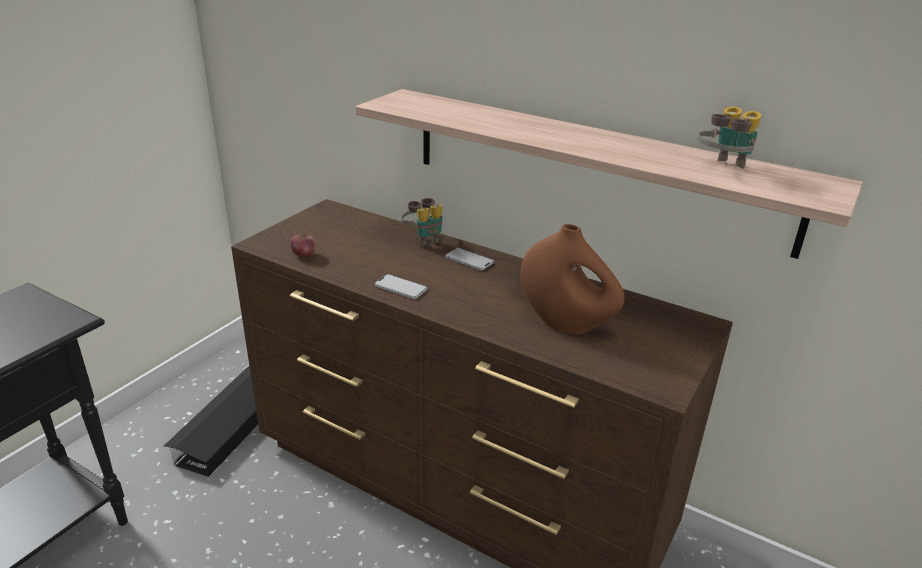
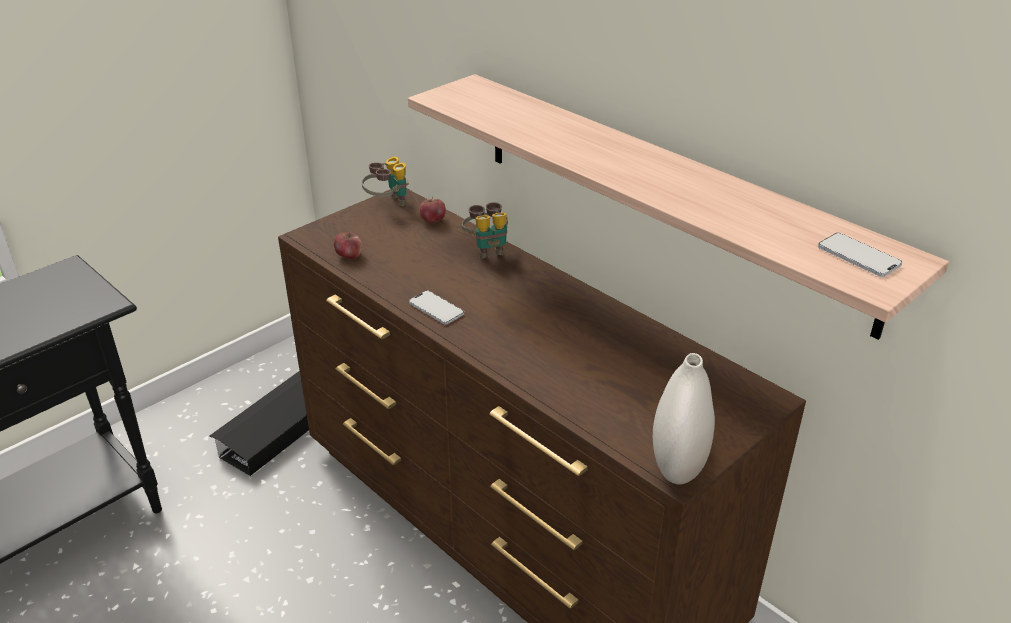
camera: 15 degrees right, 5 degrees up
phone [445,248,494,271] -> phone moved to [818,233,902,277]
brown vase [520,224,625,334] -> none
binoculars [698,107,761,169] -> binoculars moved to [362,157,409,206]
none -> apple [419,197,446,223]
none -> white vase [653,353,715,484]

